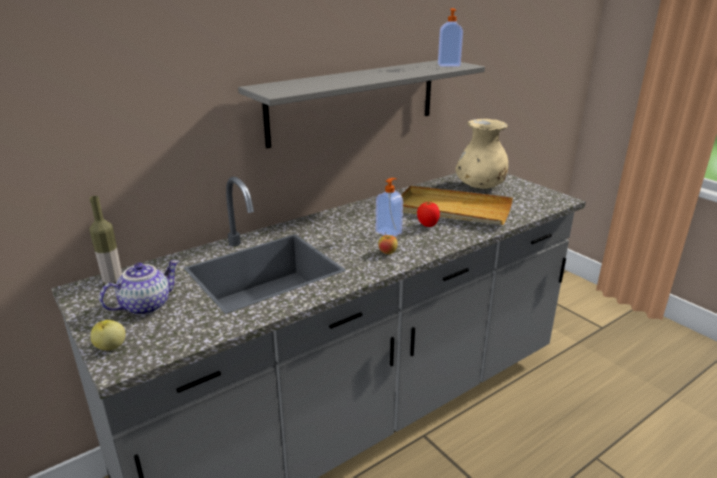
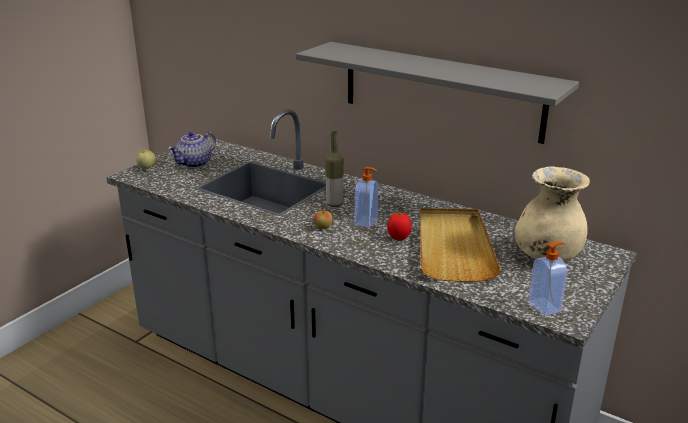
camera: 70 degrees right, 0 degrees up
bottle [89,196,122,284] -> bottle moved to [325,131,344,207]
teapot [99,260,179,315] -> teapot turned 105 degrees clockwise [168,132,216,168]
soap dispenser [438,8,463,67] -> soap dispenser moved to [528,241,567,316]

